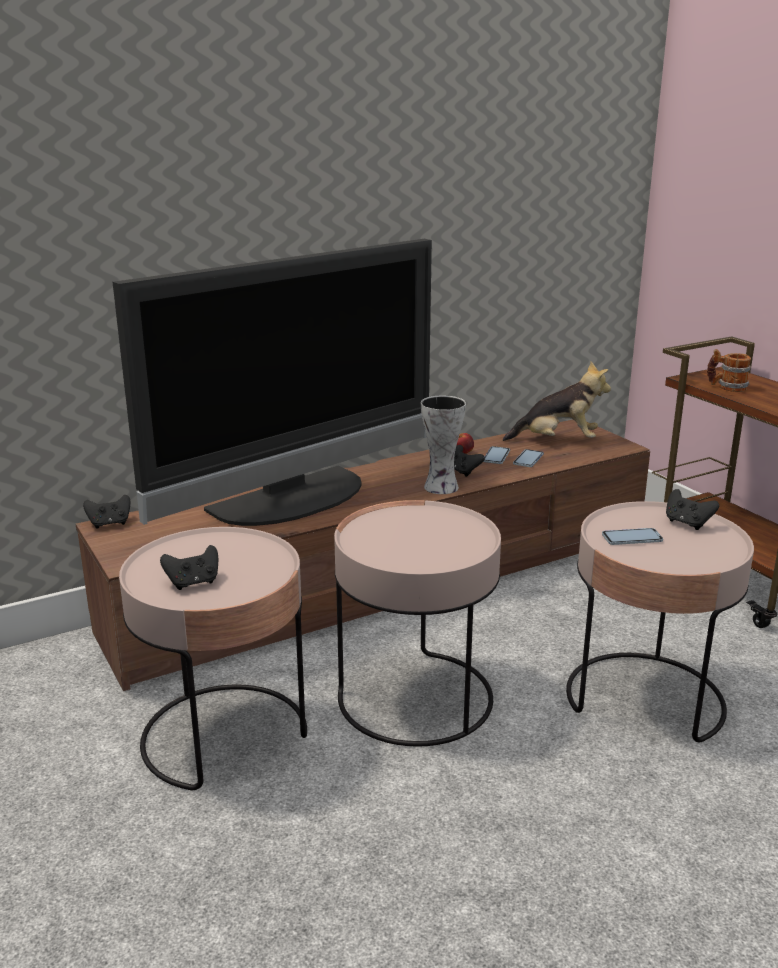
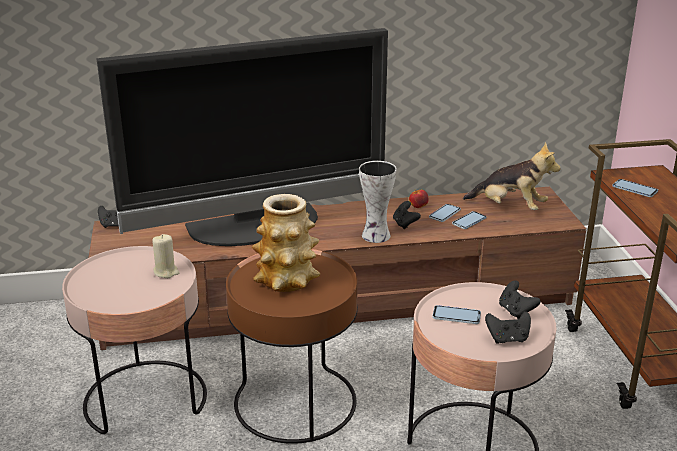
camera: 20 degrees right, 5 degrees up
black game controller [160,545,218,590] -> black game controller moved to [485,311,531,344]
pink side table [334,500,501,747] -> brown side table [226,249,358,444]
mug [707,349,751,392] -> phone [613,179,658,197]
none -> beige candle [152,234,180,278]
none -> vase [252,194,320,292]

